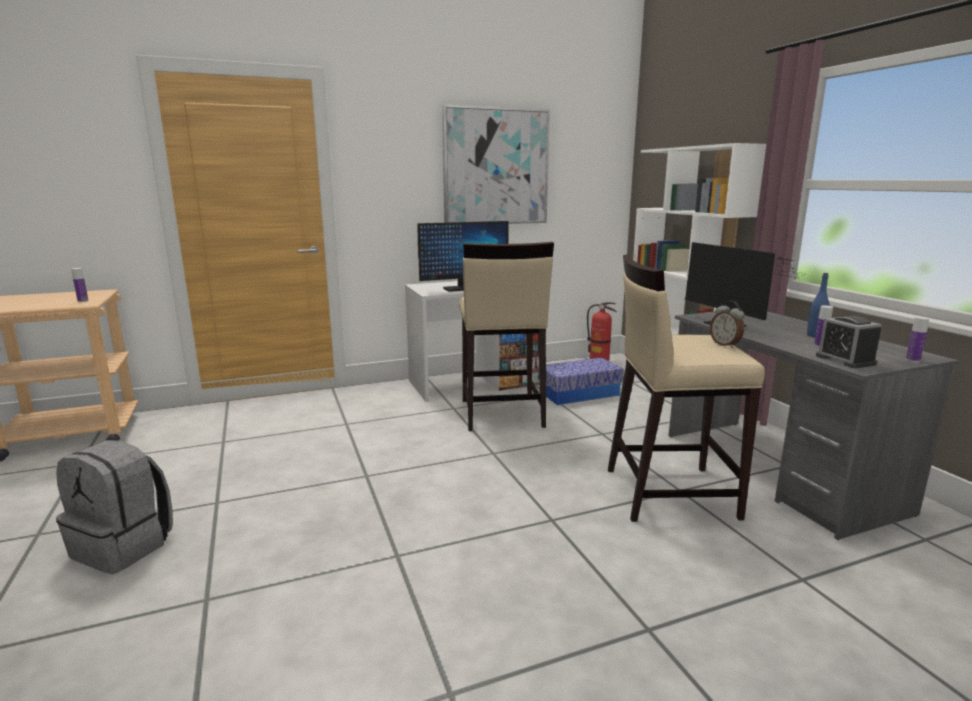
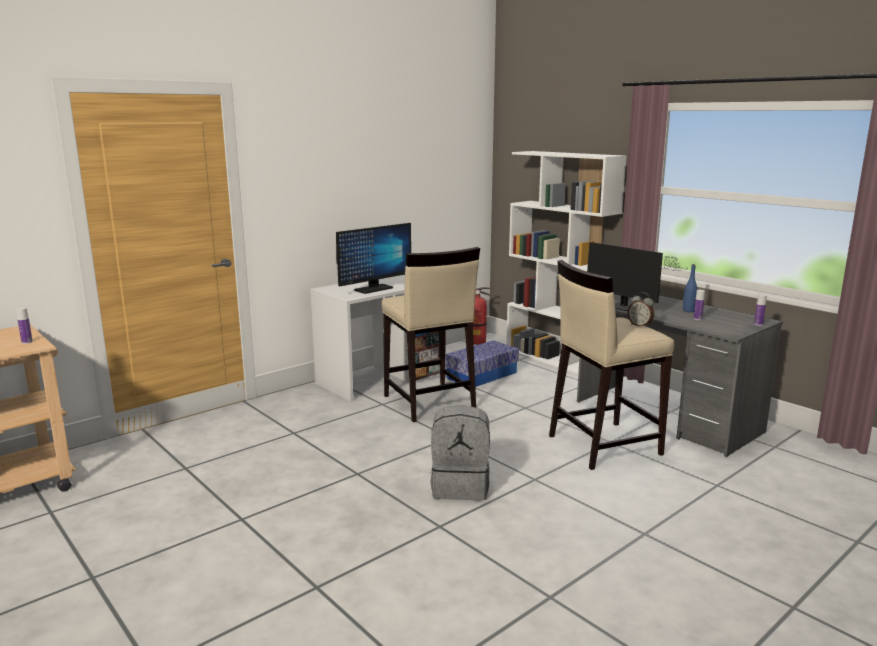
camera: 20 degrees left, 0 degrees up
grey backpack [56,440,173,574] -> grey backpack moved to [431,405,490,500]
picture [442,105,550,224] -> none
alarm clock [816,316,882,368] -> none

